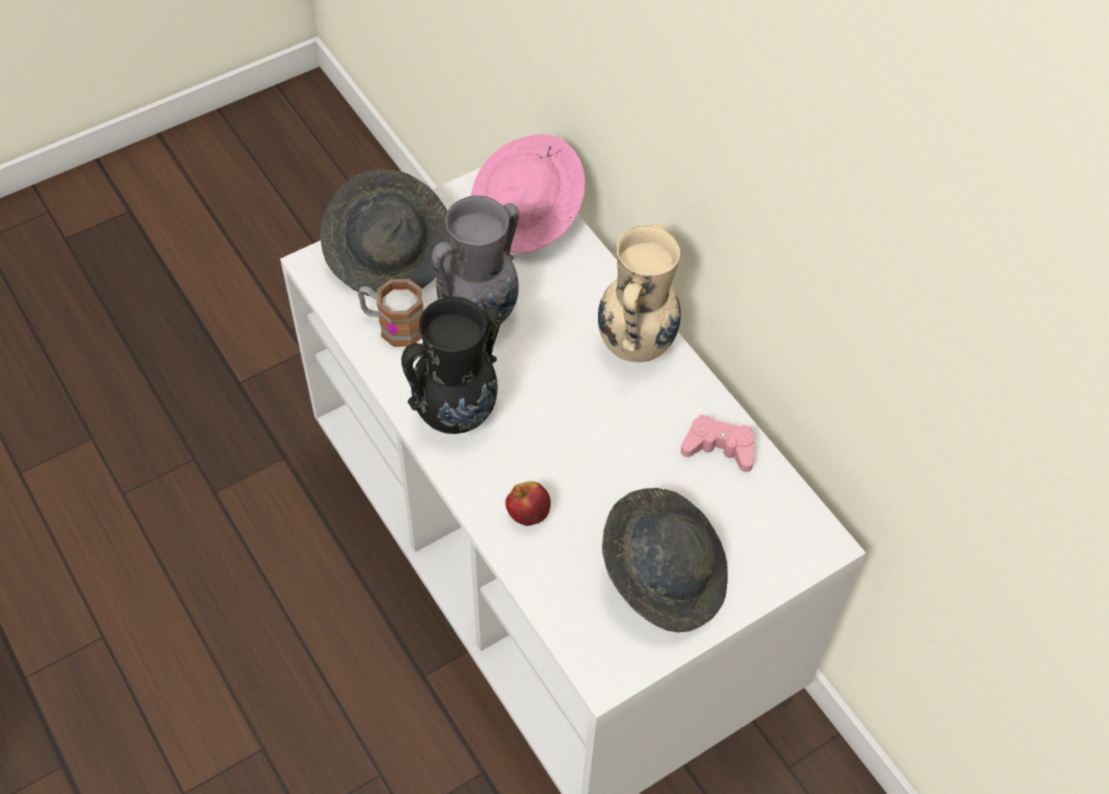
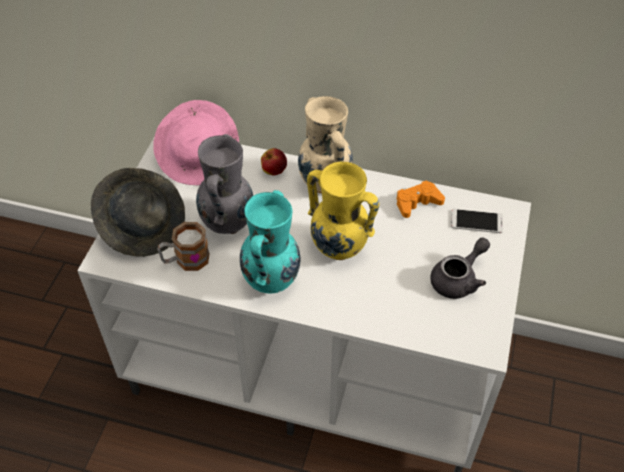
camera: 40 degrees left, 5 degrees down
black vase [401,296,501,434] -> turquoise vase [240,190,301,293]
apple [505,481,551,526] -> apple moved to [261,148,287,175]
grey hat [602,488,728,632] -> grey teapot [430,238,490,299]
pink game controller [681,414,755,472] -> orange game controller [397,180,445,218]
none -> yellow vase [307,162,379,260]
none -> phone [451,209,503,233]

